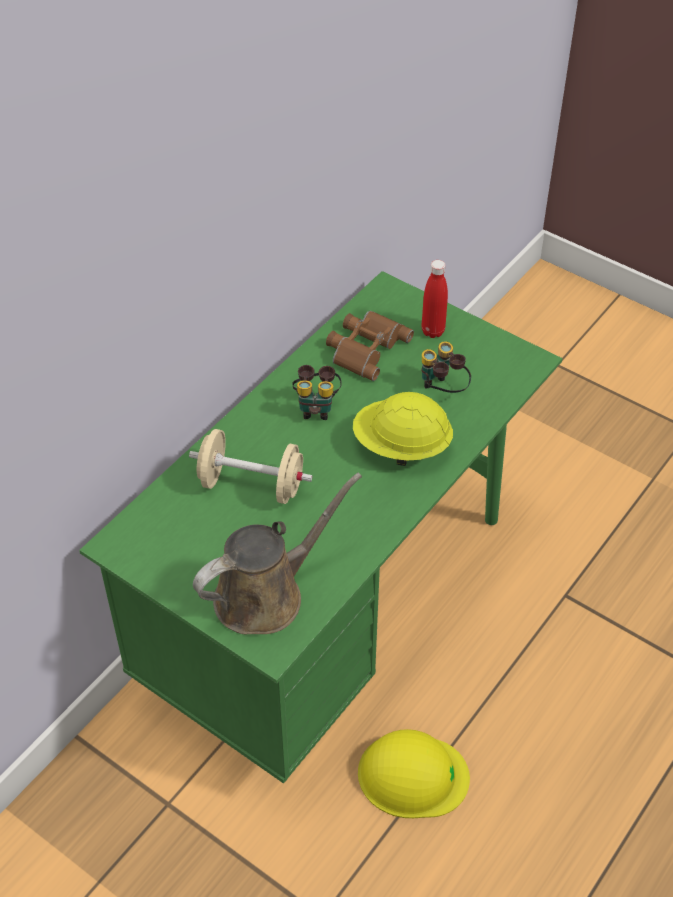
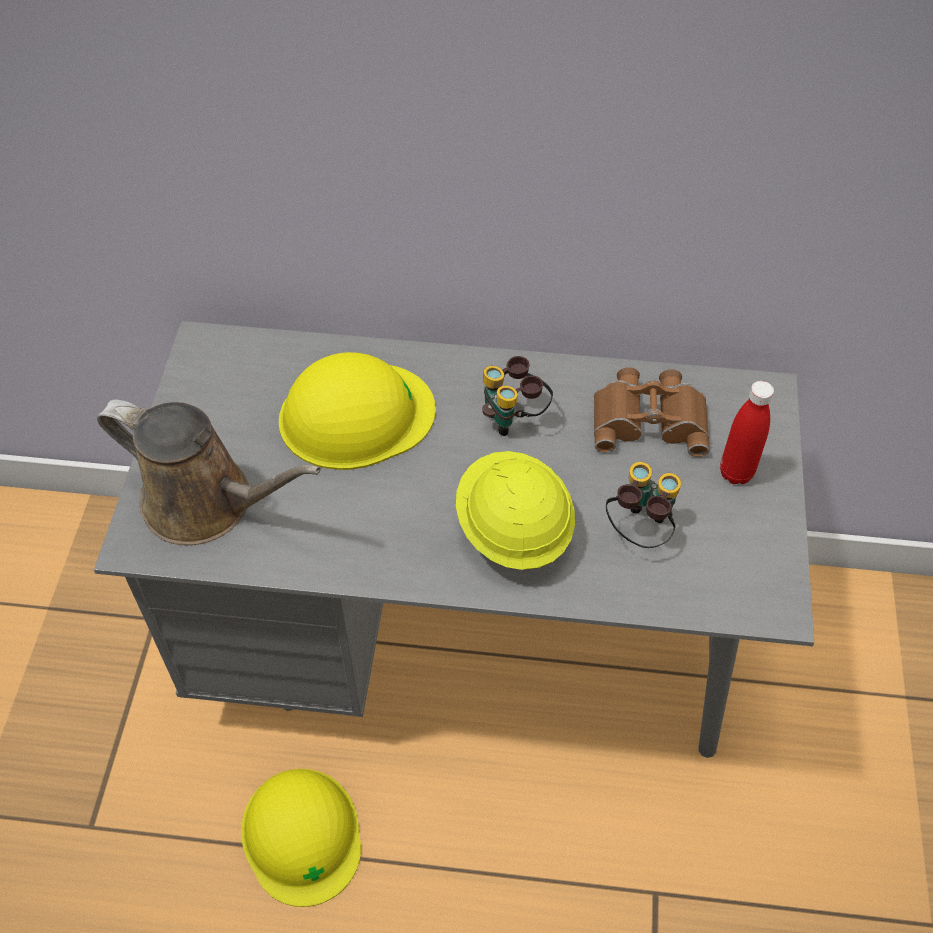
camera: 60 degrees right, 5 degrees up
green desk [79,271,562,783] -> grey desk [94,321,814,758]
beige dumbbell [189,429,313,504] -> yellow hard hat [279,352,436,470]

